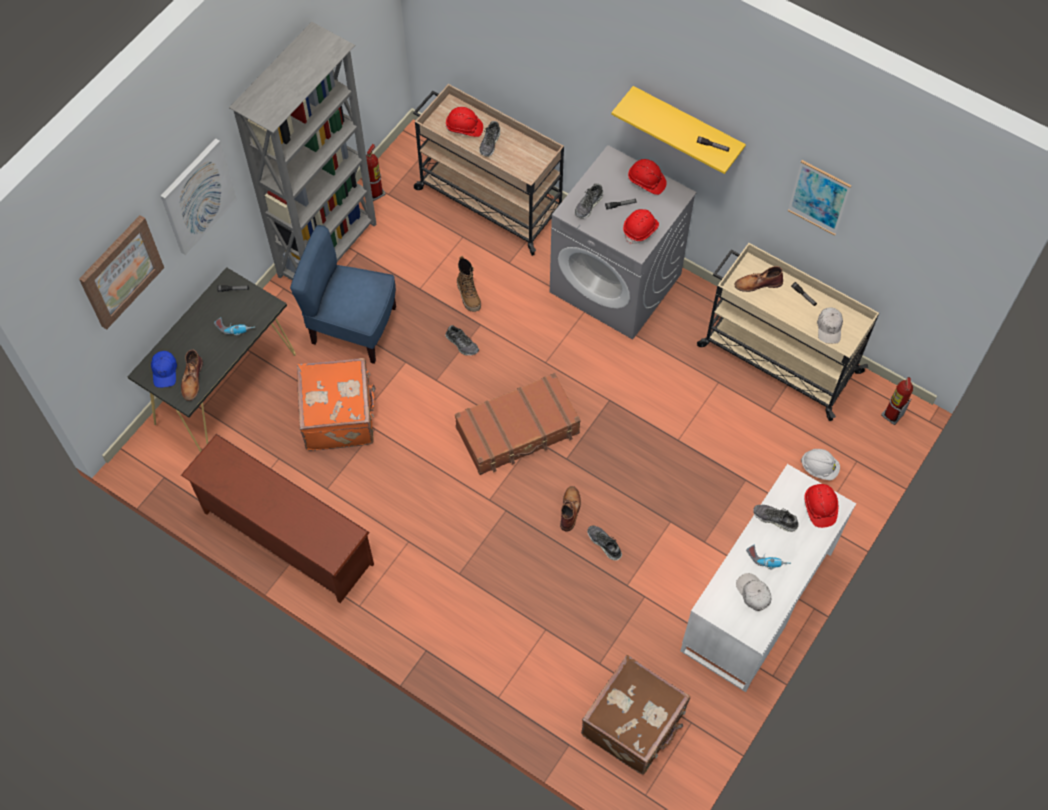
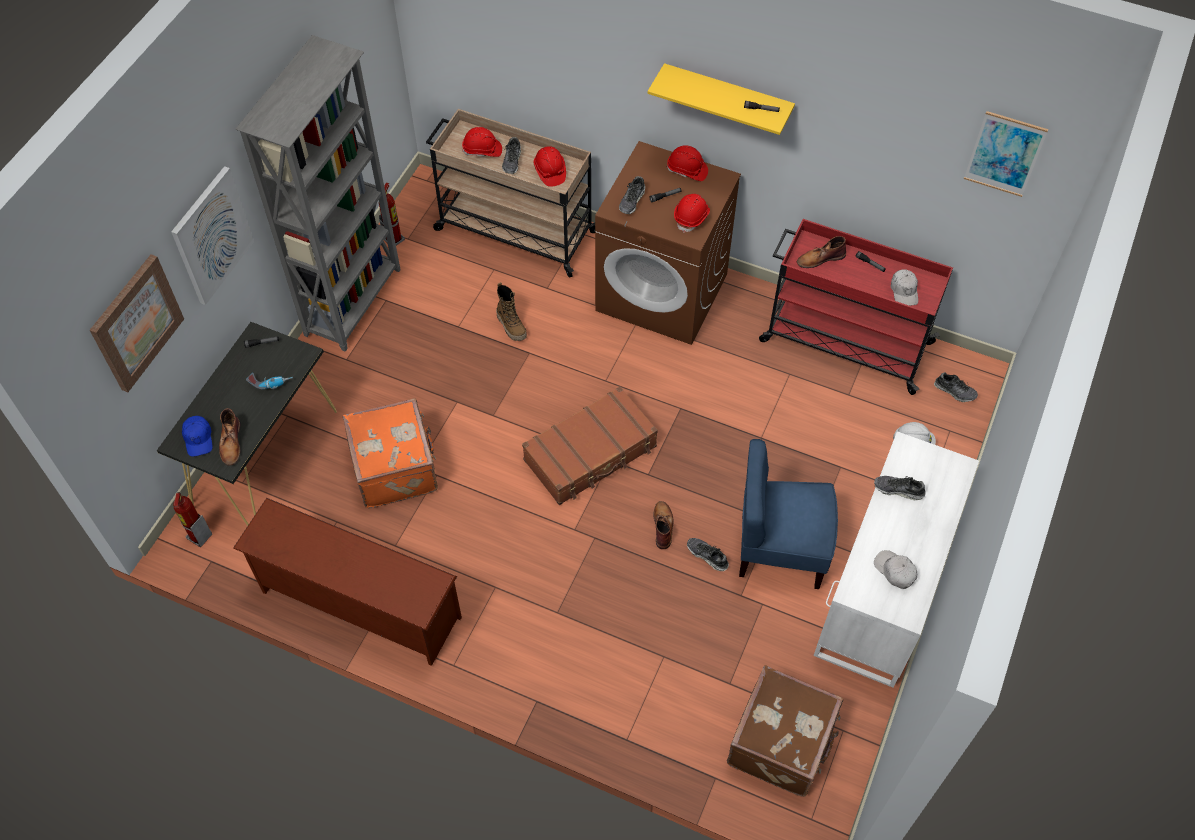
camera: 10 degrees left, 5 degrees down
blue chair [290,225,396,364] -> blue chair moved to [739,439,838,589]
shoe [445,325,479,355] -> shoe moved to [934,372,978,402]
grey washing machine [550,145,697,340] -> brown washing machine [595,141,741,345]
beige cart [697,243,879,421] -> red cart [759,219,953,395]
power drill [746,545,791,569] -> none
picture [788,160,852,236] -> picture moved to [964,111,1048,197]
red hard hat [804,484,838,528] -> red hard hat moved to [534,146,566,187]
fire extinguisher [882,377,913,425] -> fire extinguisher moved to [173,492,212,547]

